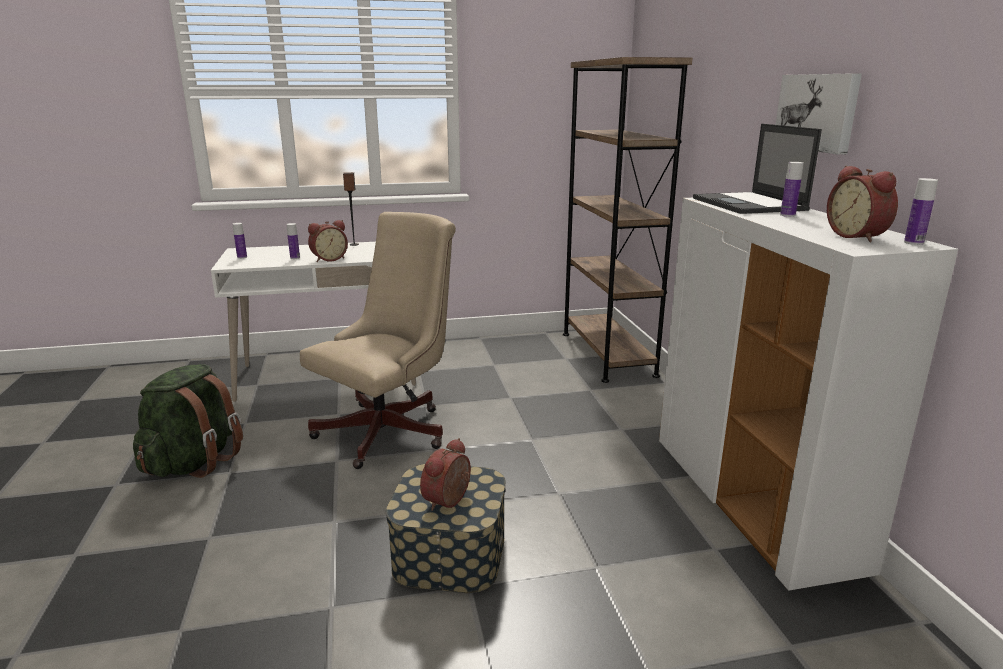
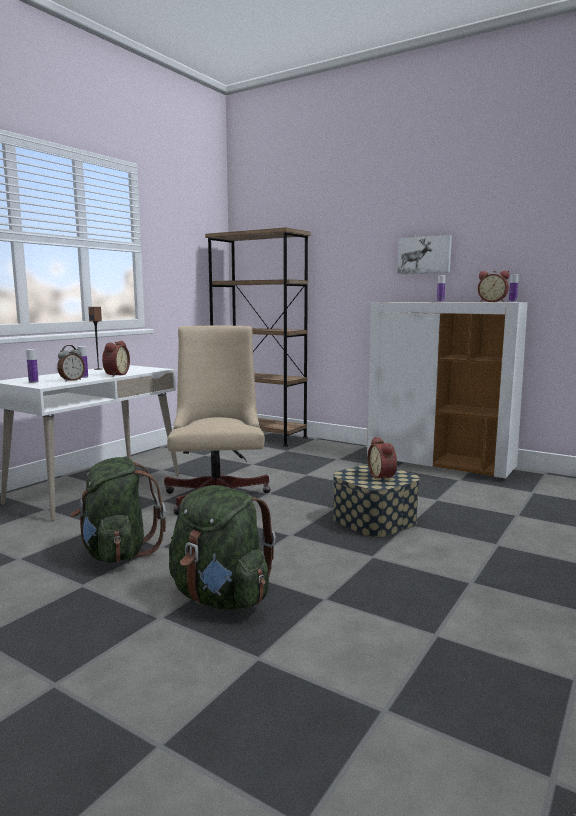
camera: 45 degrees left, 10 degrees down
laptop [693,124,822,214] -> none
none -> alarm clock [57,345,85,382]
none -> green backpack [169,485,276,610]

